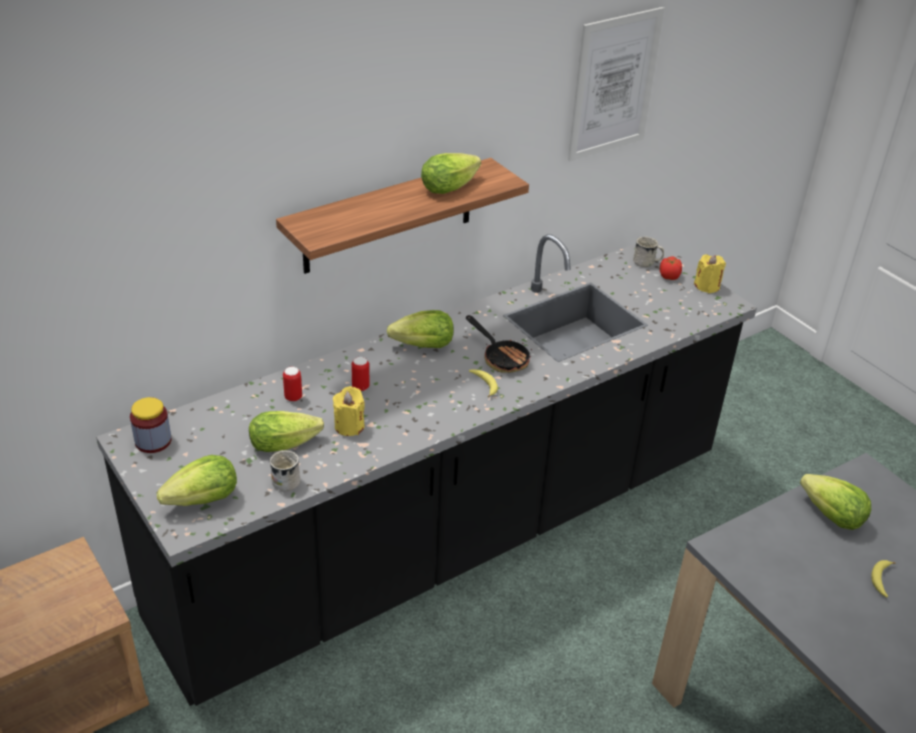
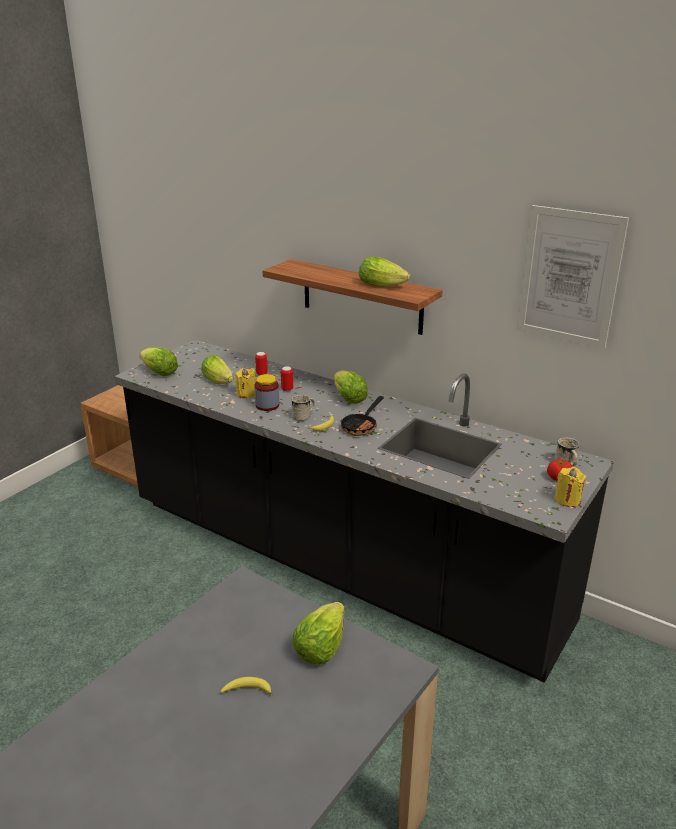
camera: 70 degrees right, 10 degrees down
jar [130,397,172,453] -> jar moved to [254,374,279,411]
white mug [270,450,300,491] -> white mug moved to [291,395,315,421]

